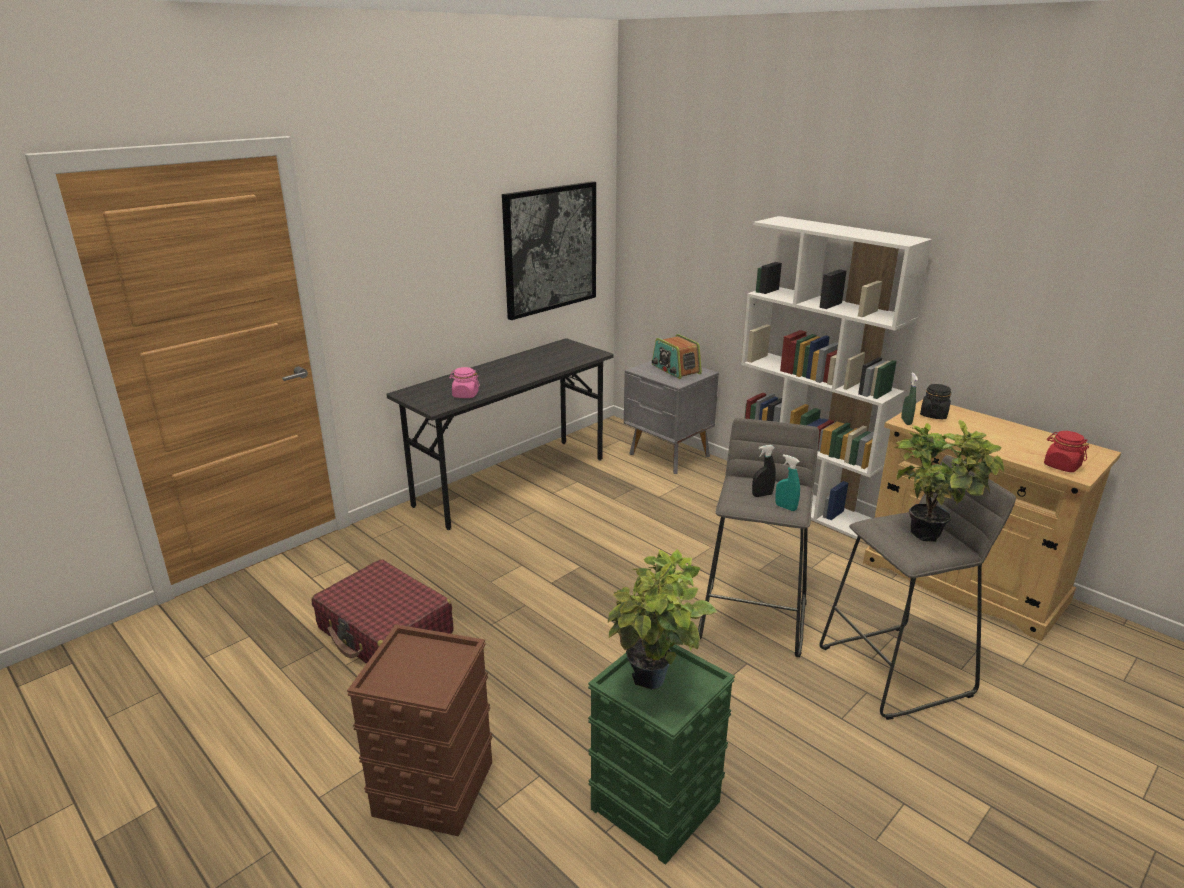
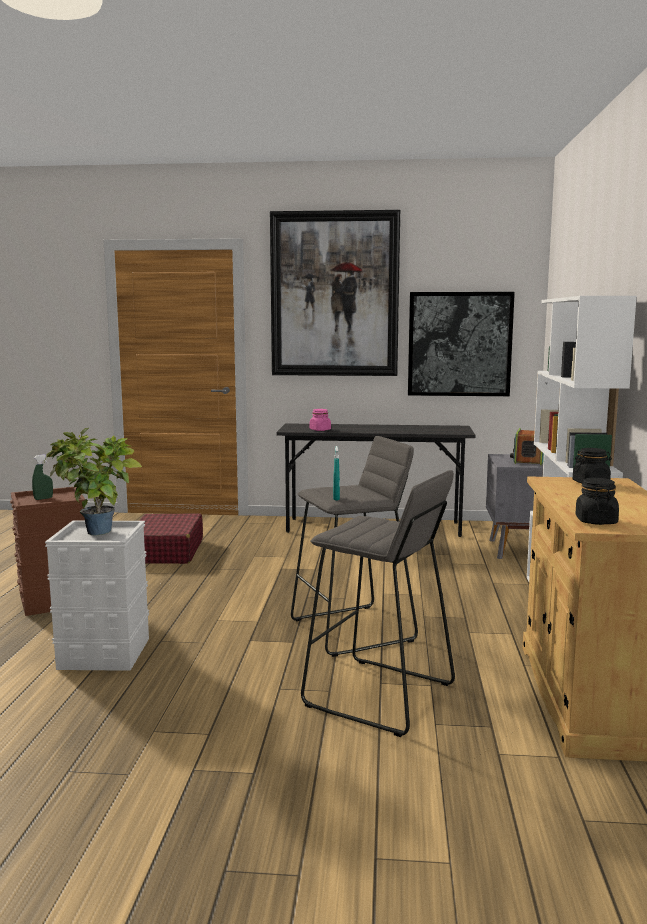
camera: 50 degrees right, 15 degrees down
green storage box [588,644,735,865] -> white storage box [45,521,149,671]
black spray bottle [752,445,776,497] -> none
potted plant [894,420,1004,542] -> none
green spray bottle [901,373,918,425] -> green spray bottle moved to [32,454,53,500]
red jar [1044,431,1089,472] -> black jar [575,478,619,525]
none -> picture [270,210,400,376]

